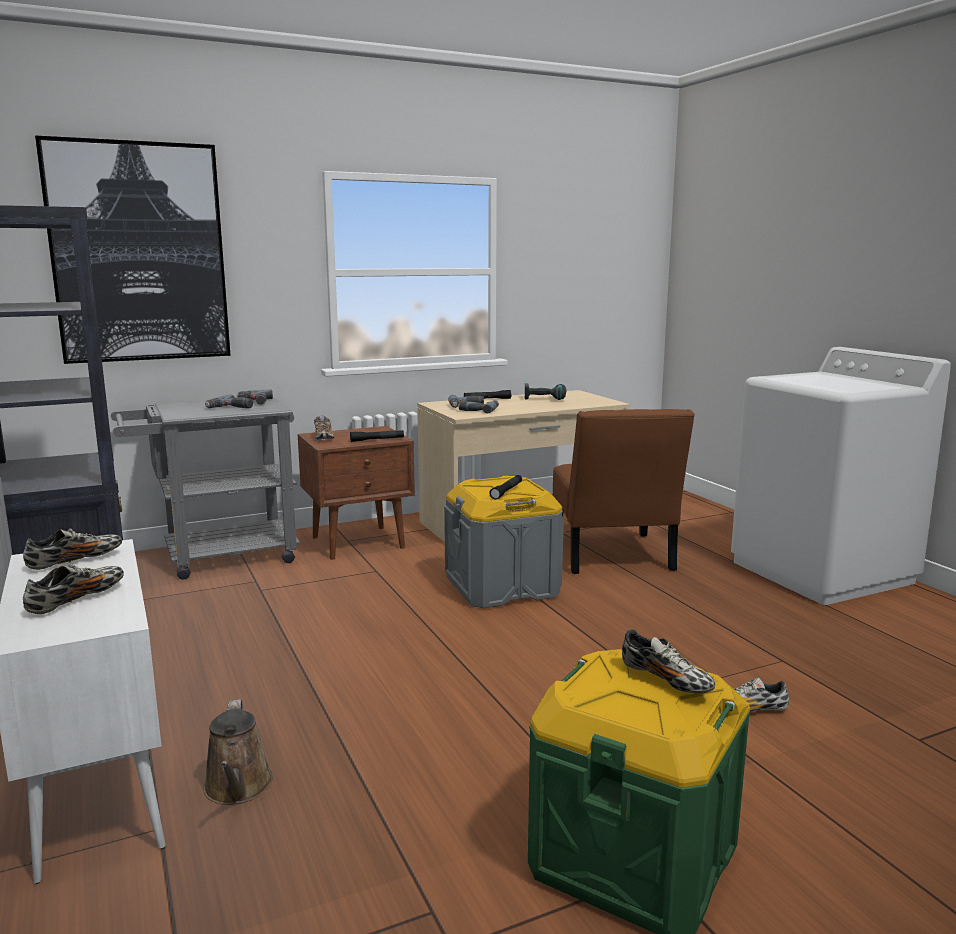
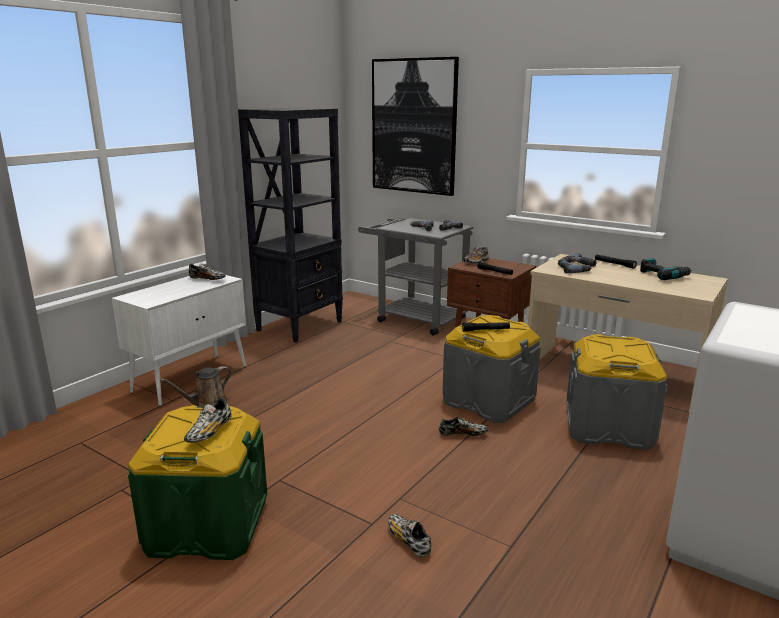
camera: 60 degrees right, 5 degrees up
shoe [23,564,124,614] -> shoe moved to [439,417,488,436]
brown chair [553,409,695,574] -> grey storage box [566,334,667,450]

